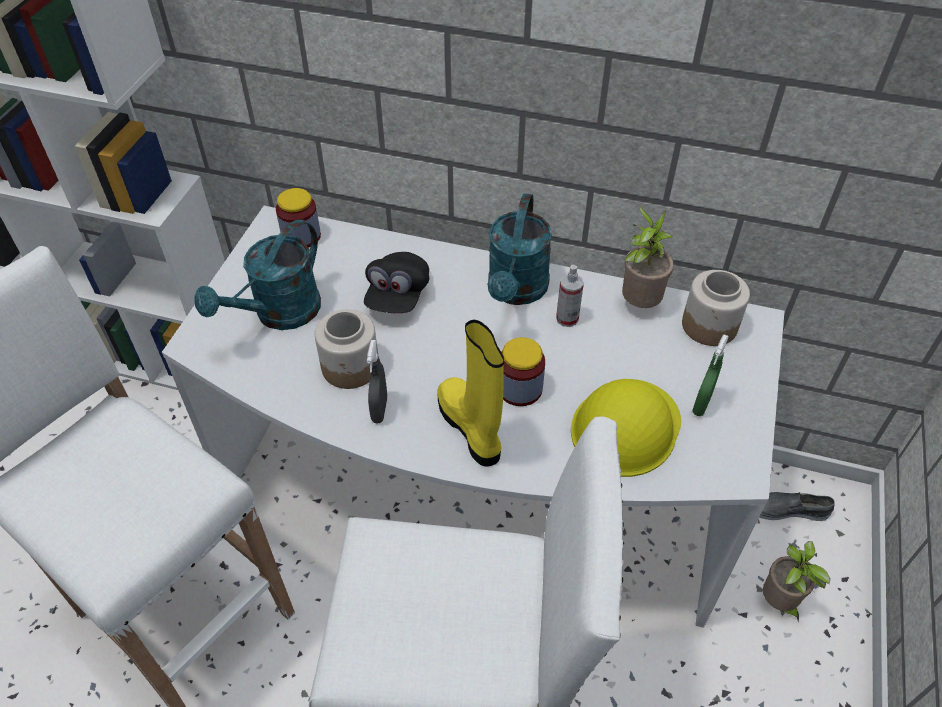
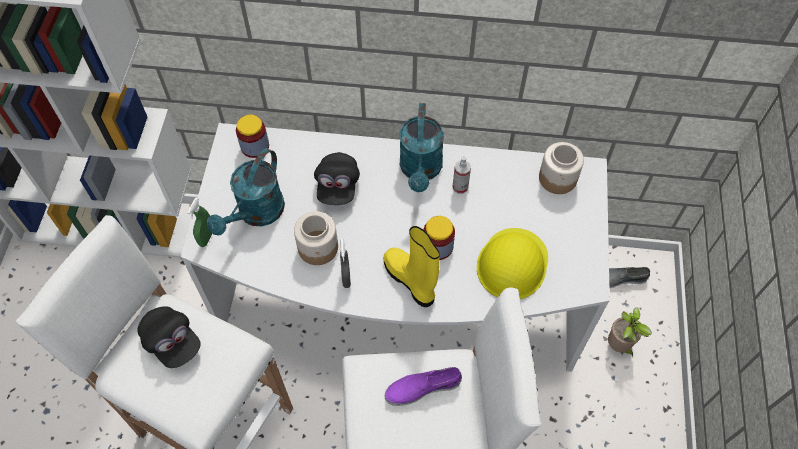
camera: 10 degrees left, 10 degrees up
potted plant [622,206,674,308] -> none
green spray bottle [692,334,729,416] -> green spray bottle moved to [187,198,213,247]
none -> black cap [137,306,201,368]
none -> purple shoe [385,367,462,406]

